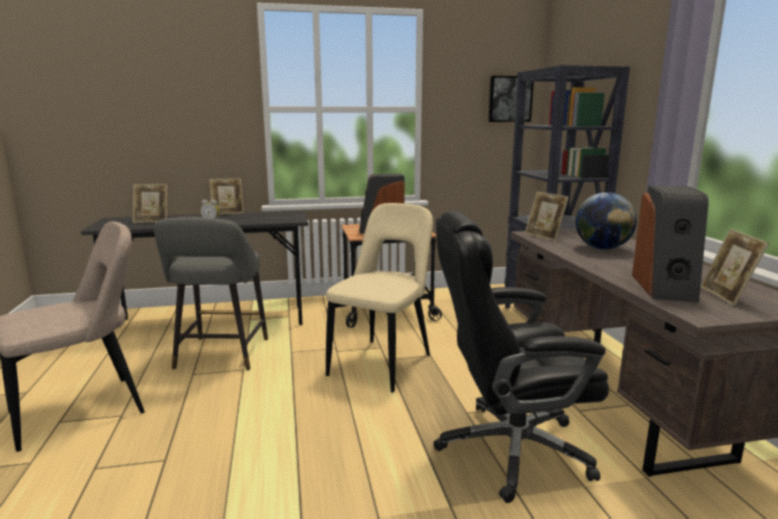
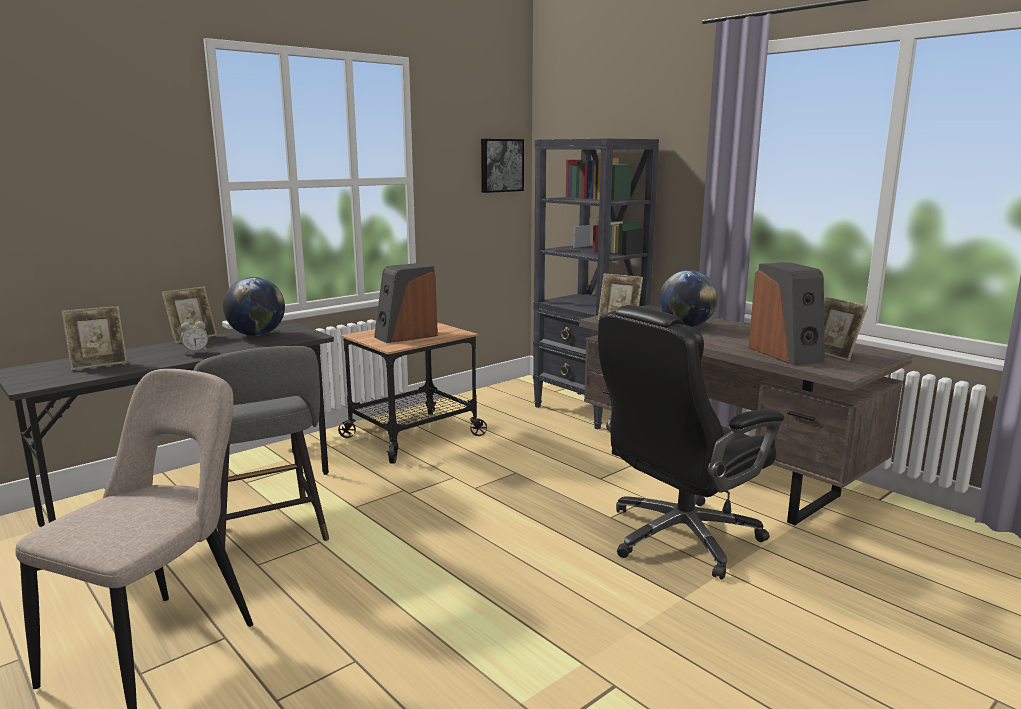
camera: 30 degrees left, 0 degrees up
beige chair [326,203,433,392] -> none
none -> globe [223,277,285,336]

